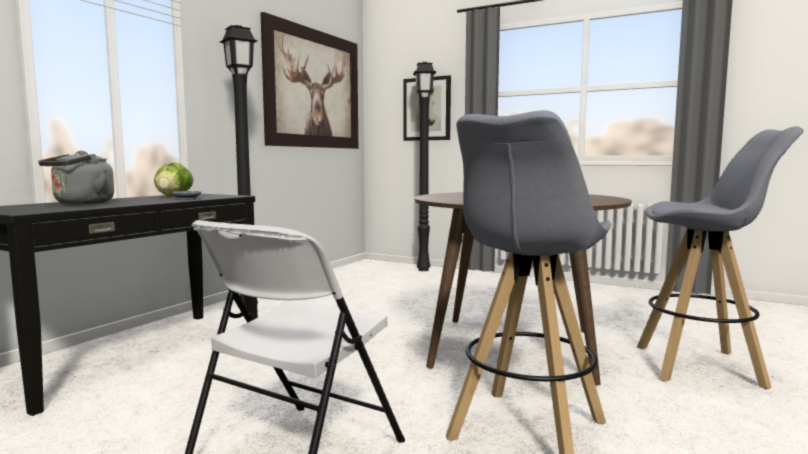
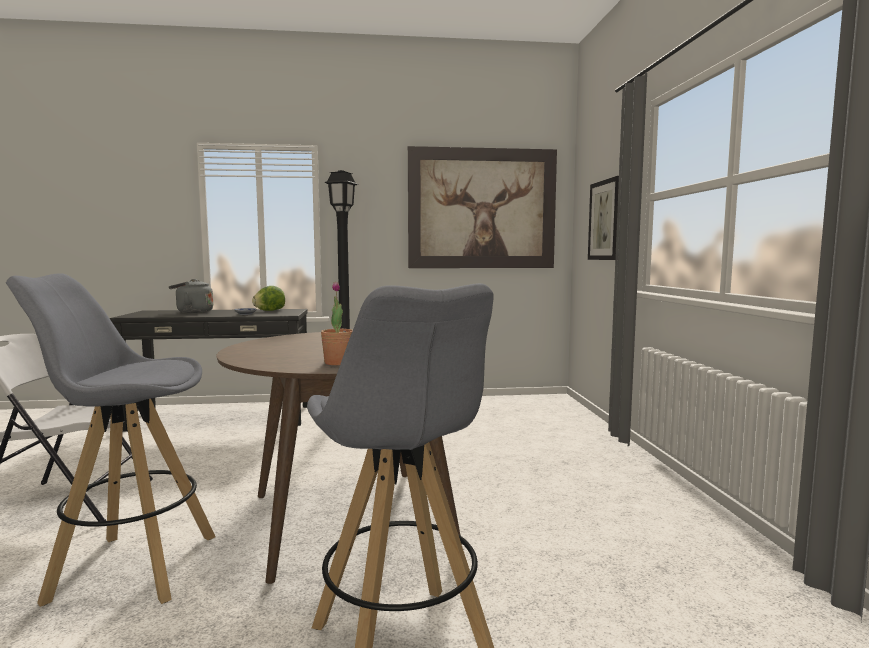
camera: 55 degrees right, 0 degrees up
black floor lamp [413,62,436,271] -> none
none -> potted plant [321,281,353,365]

